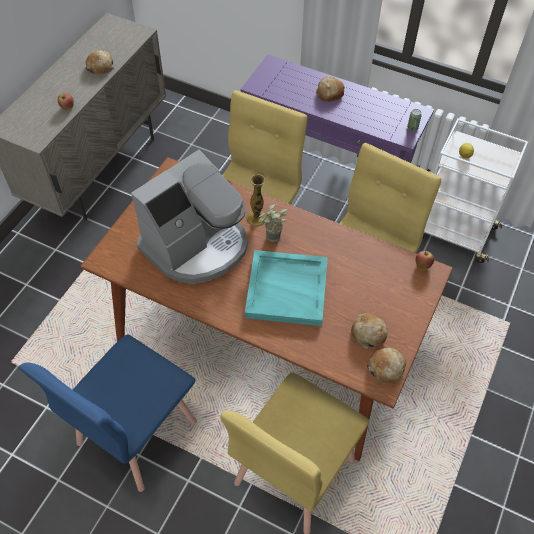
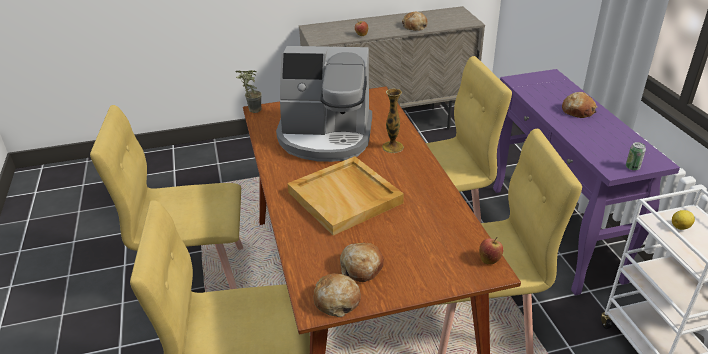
camera: 50 degrees right, 20 degrees down
blue chair [19,335,197,492] -> yellow chair [90,105,243,289]
turquoise tray [245,250,328,326] -> beige tray [287,156,404,236]
potted plant [258,205,288,242] -> potted plant moved to [235,70,262,113]

